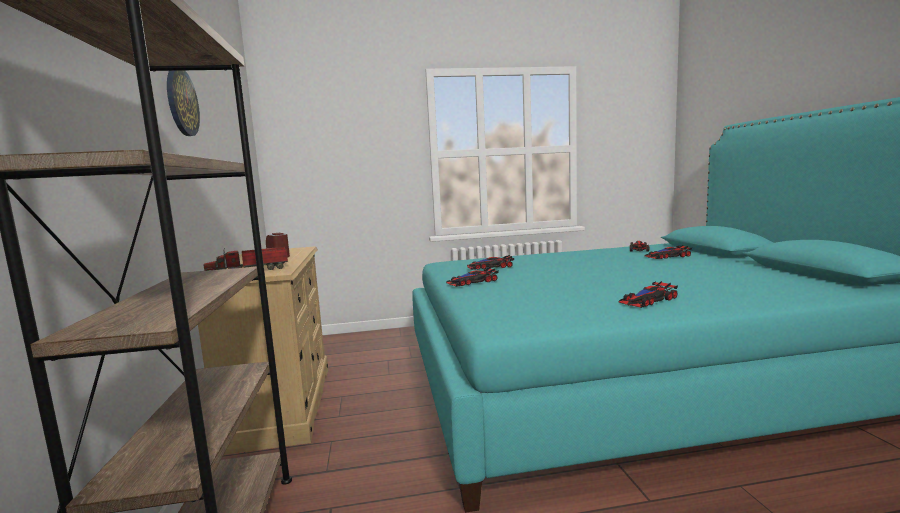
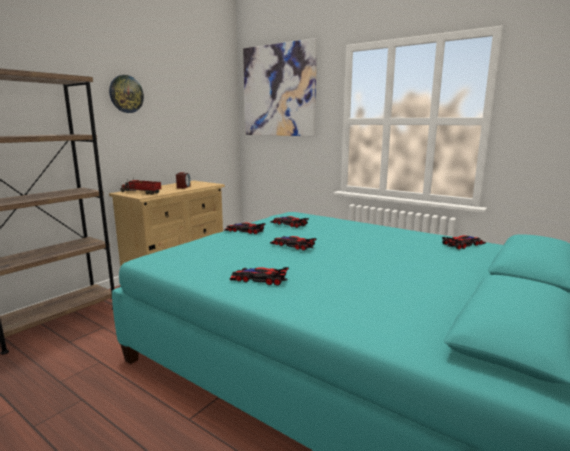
camera: 45 degrees right, 5 degrees up
toy car [644,245,692,259] -> toy car moved to [270,236,317,251]
none -> picture [243,38,317,136]

